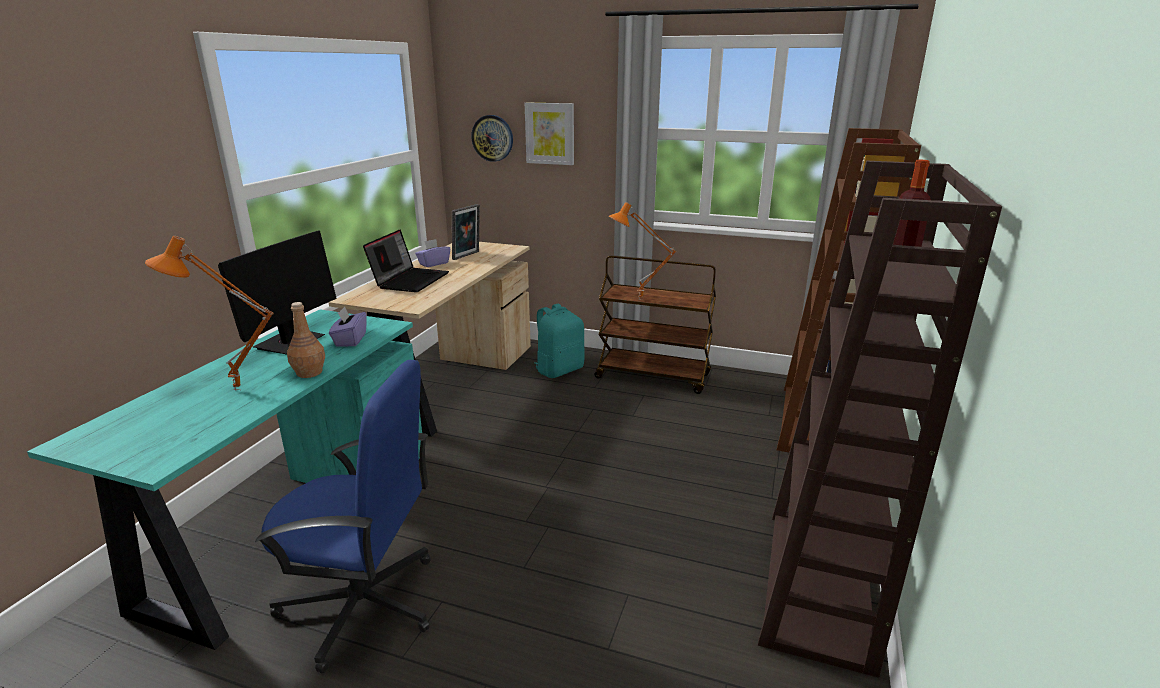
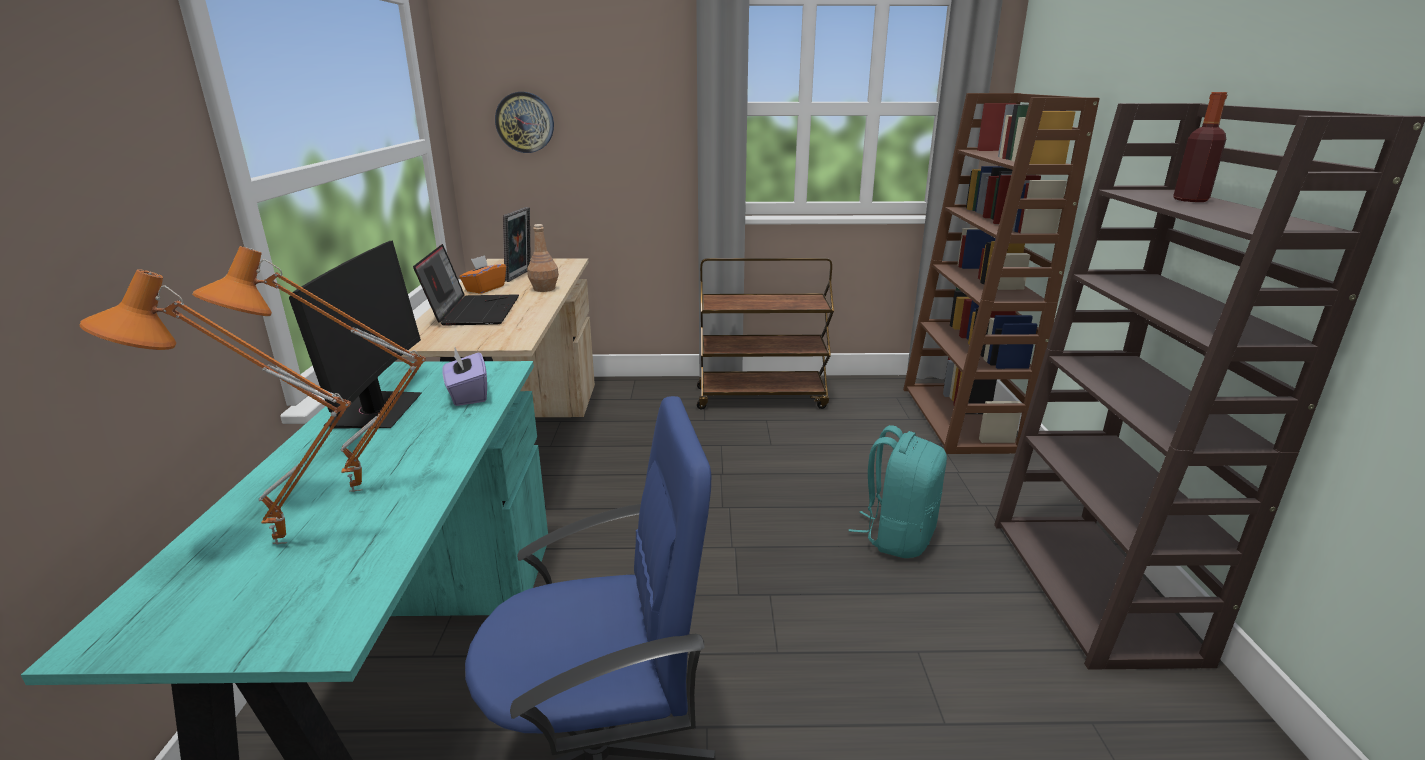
camera: 20 degrees left, 0 degrees up
brown bottle [287,302,325,378] -> brown bottle moved to [527,224,559,292]
purple tissue box [415,239,450,267] -> orange tissue box [459,255,506,294]
picture [525,102,574,165] -> none
turquoise backpack [535,304,584,378] -> turquoise backpack moved to [849,425,947,558]
orange table lamp [609,202,677,300] -> orange table lamp moved to [80,269,351,545]

